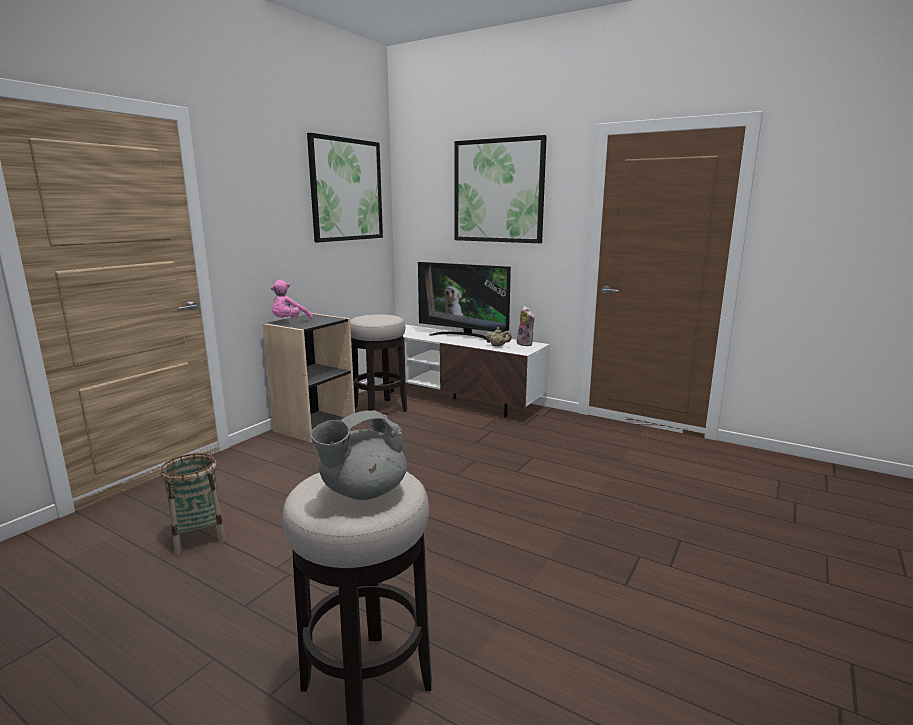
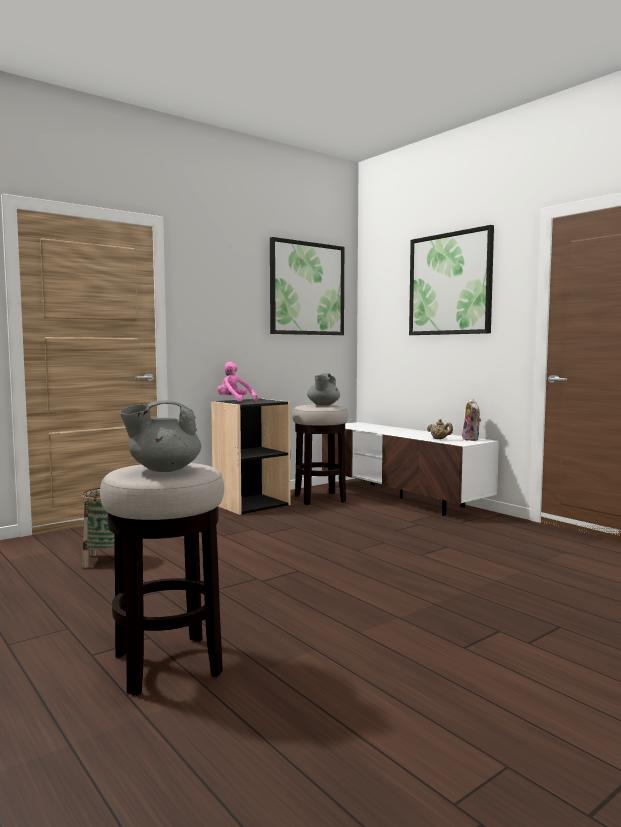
camera: 20 degrees right, 10 degrees down
pink plush toy [271,280,313,319] -> pink plush toy turned 75 degrees clockwise [217,362,258,402]
television [418,262,511,343] -> none
none -> grey teapot [307,373,340,406]

